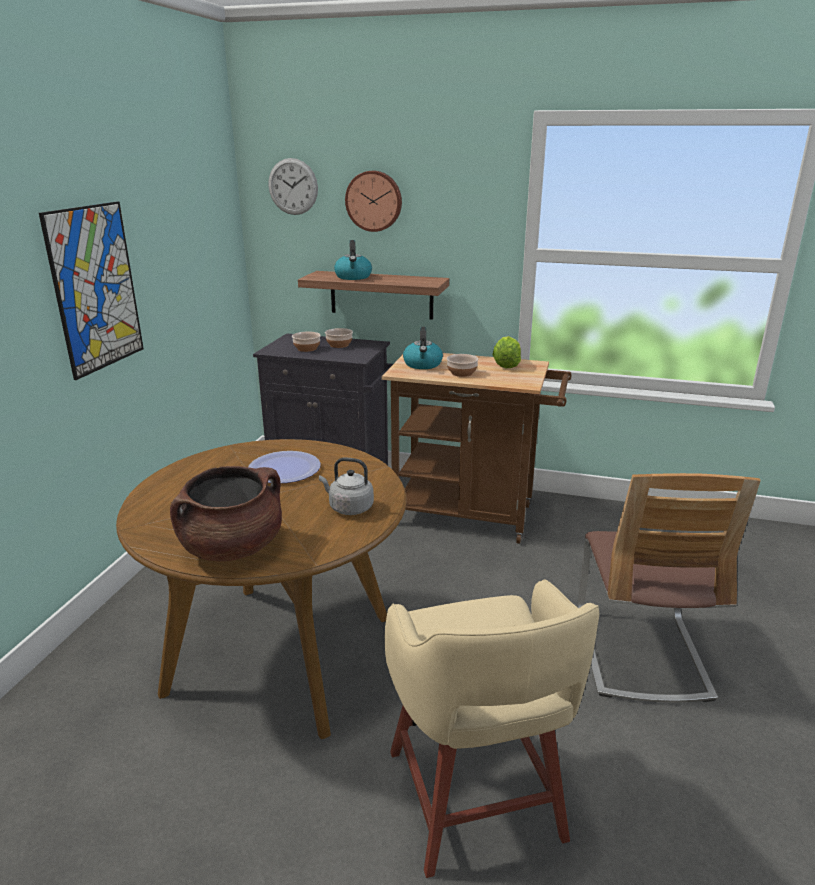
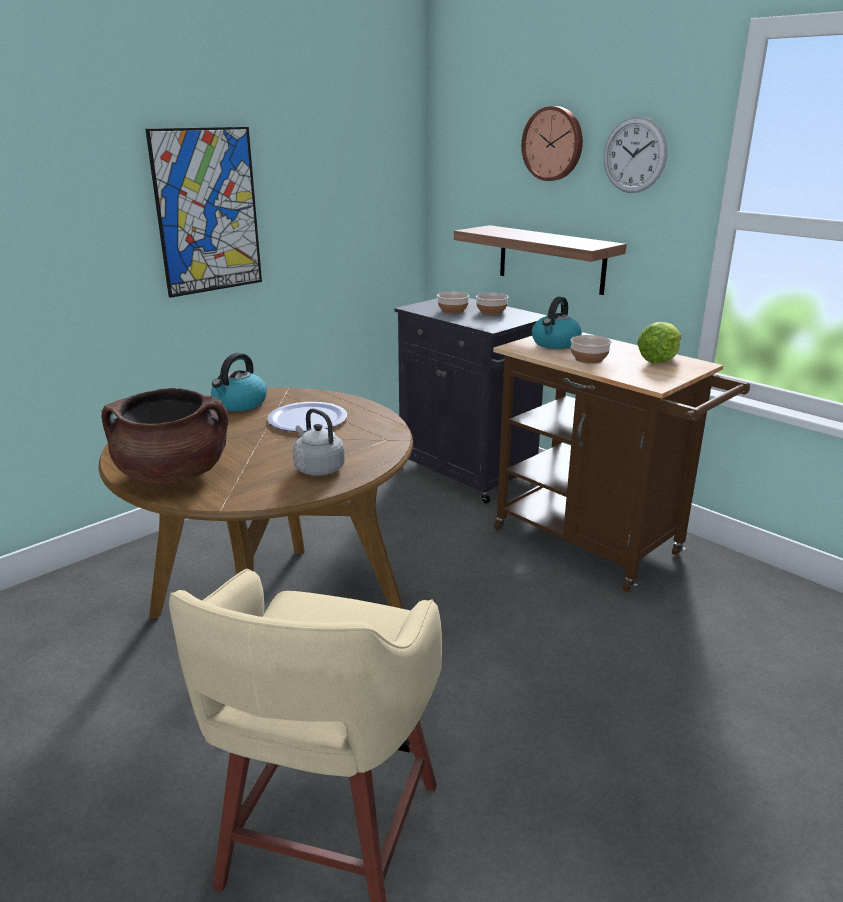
camera: 30 degrees right, 0 degrees up
wall clock [268,158,318,215] -> wall clock moved to [604,116,667,193]
kettle [334,240,372,280] -> kettle moved to [211,353,267,411]
chair [578,473,761,702] -> none

